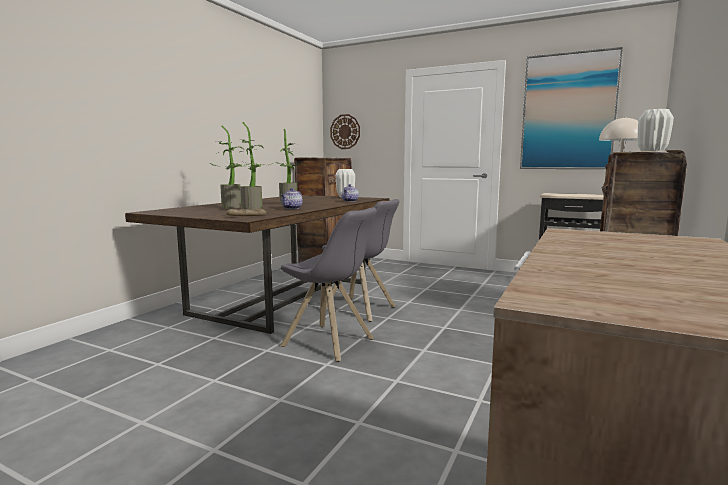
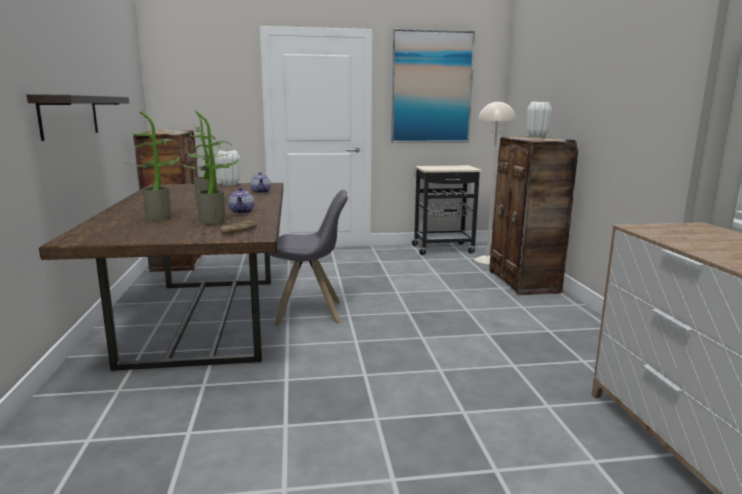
camera: 35 degrees left, 5 degrees up
grey chair [281,207,377,362] -> none
wall clock [330,114,360,149] -> none
none -> shelf [27,94,129,141]

